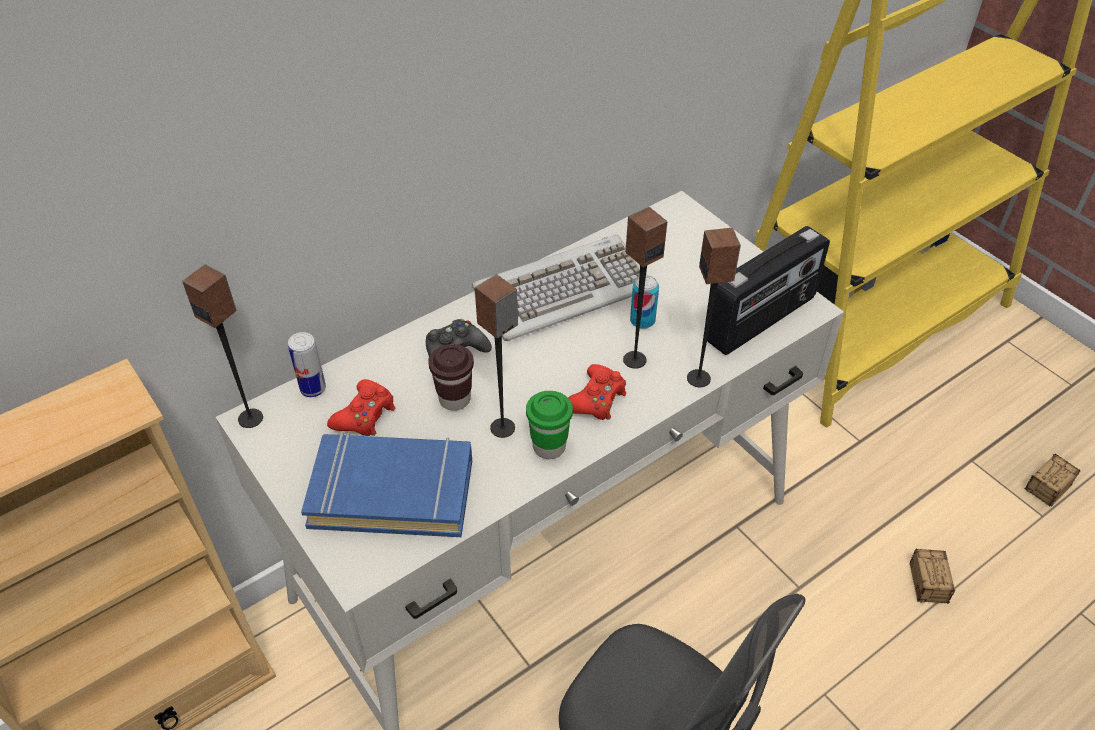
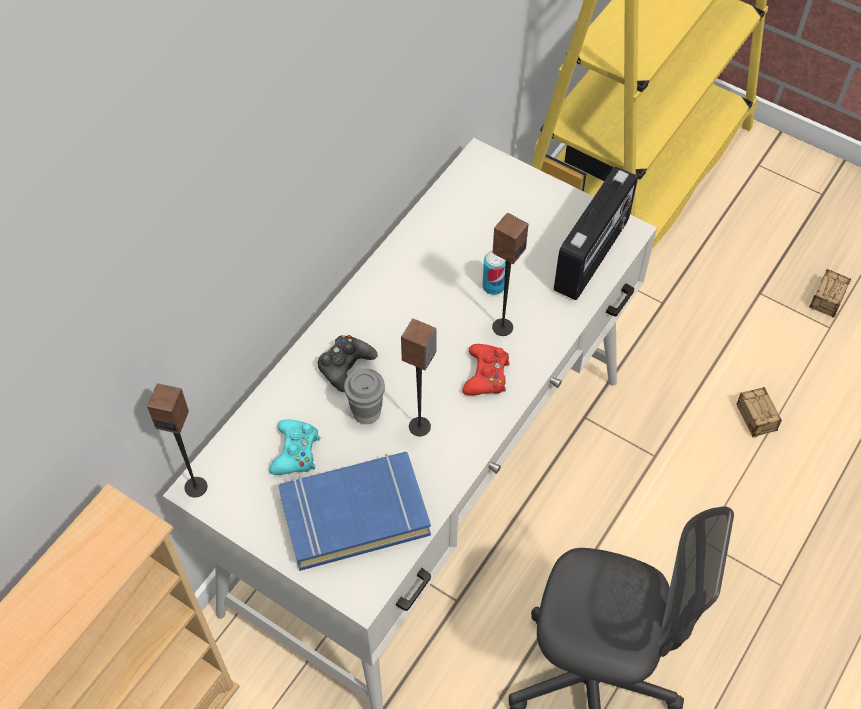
camera: 20 degrees left, 10 degrees up
can [288,332,326,397] -> none
red game controller [327,379,395,436] -> turquoise game controller [269,419,320,475]
brown cup [428,344,474,411] -> grey cup [344,368,385,424]
keyboard [472,235,647,341] -> none
green cup [526,391,573,459] -> none
speaker [687,228,741,387] -> none

